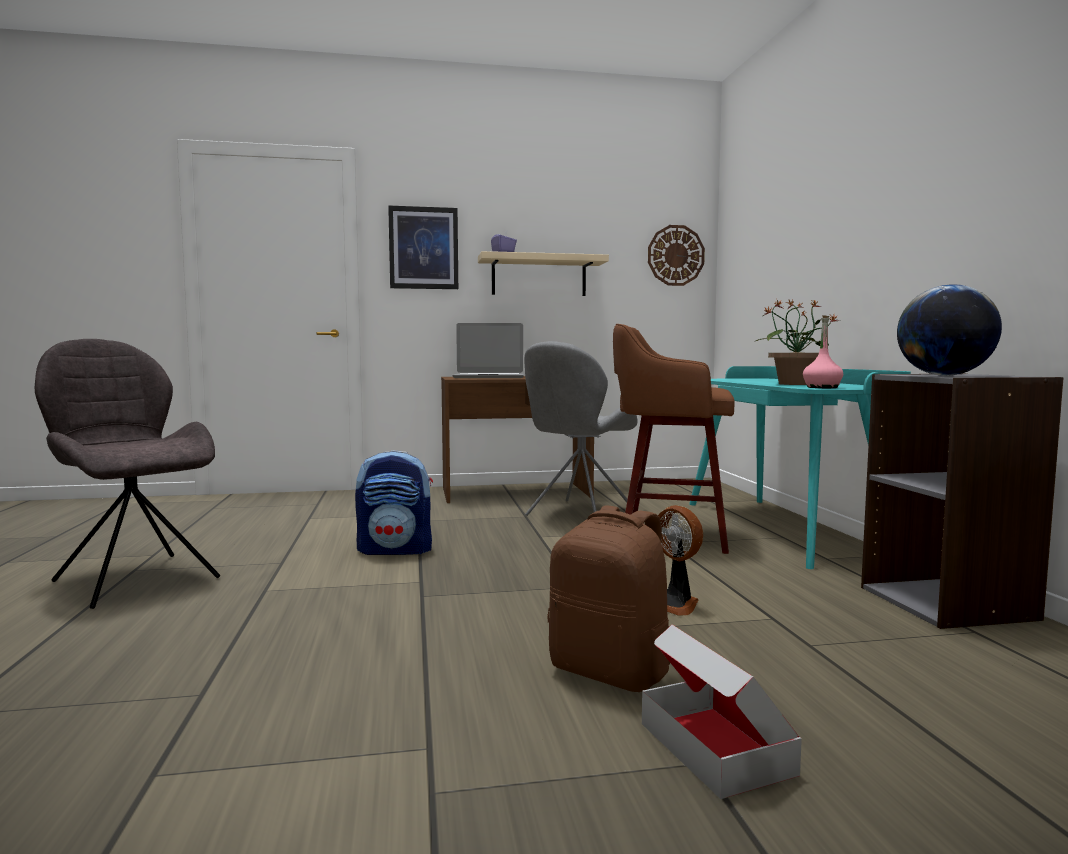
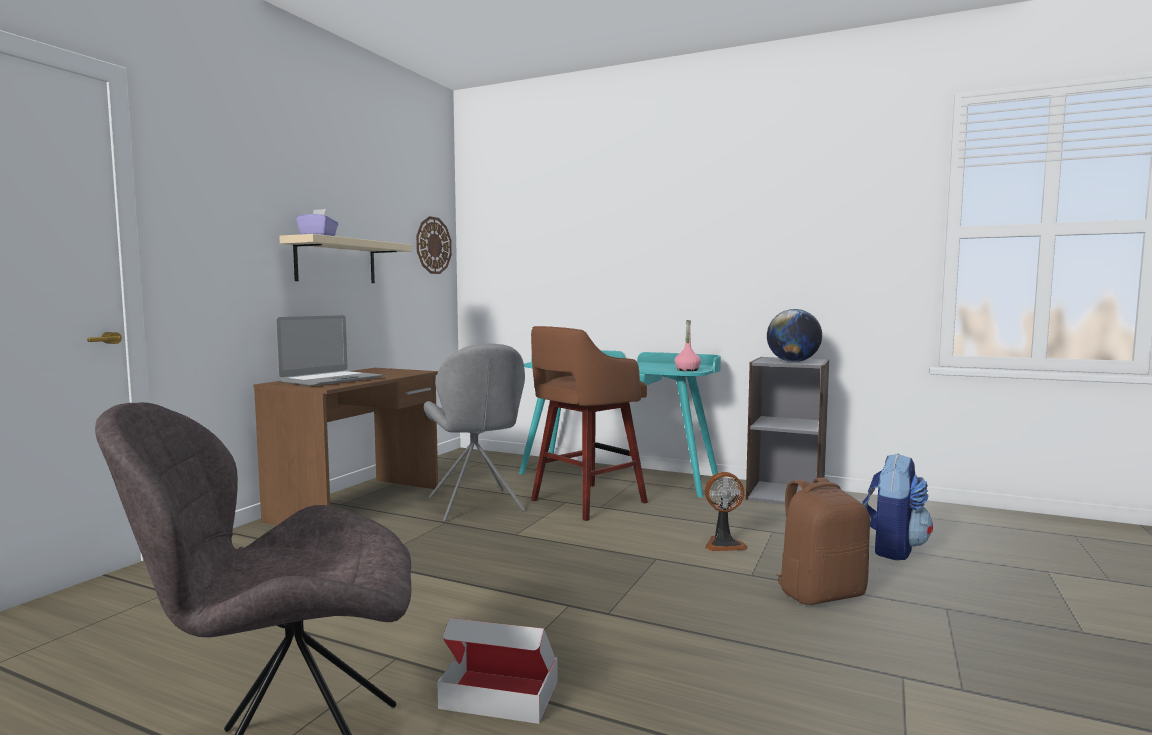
camera: 55 degrees left, 0 degrees up
backpack [355,451,433,555] -> backpack moved to [862,453,933,560]
picture [388,205,458,289] -> none
cardboard box [642,624,802,799] -> cardboard box moved to [437,618,557,724]
potted plant [756,300,839,385] -> none

